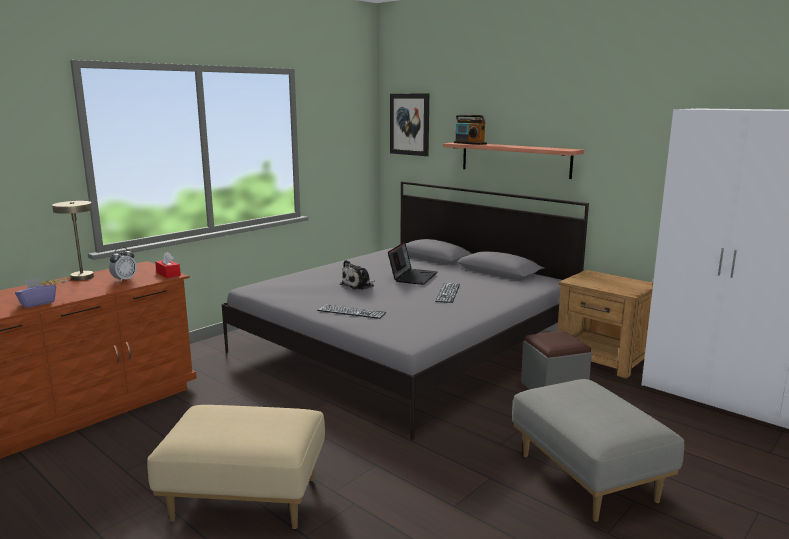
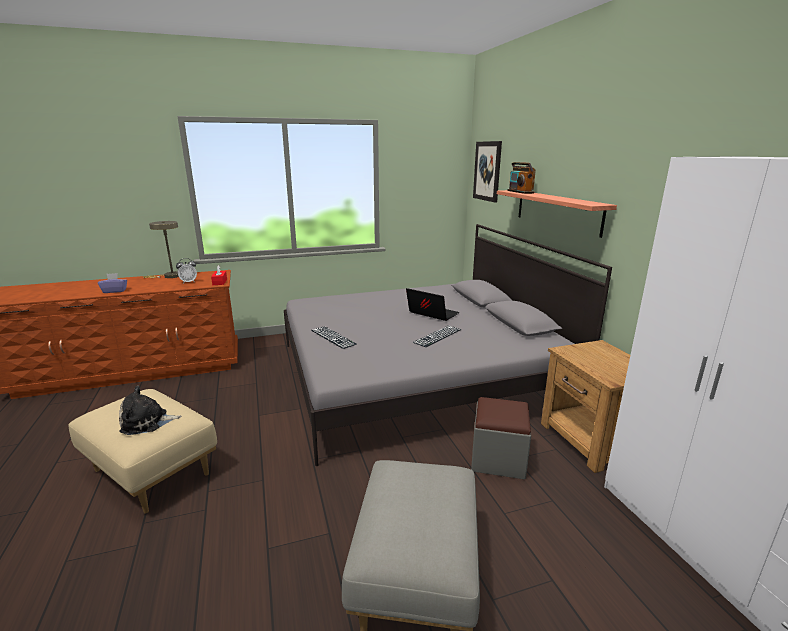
camera: 30 degrees right, 5 degrees up
plush toy [340,260,375,290] -> plush toy moved to [119,386,181,435]
laptop [388,242,438,285] -> laptop turned 105 degrees counterclockwise [406,288,459,321]

